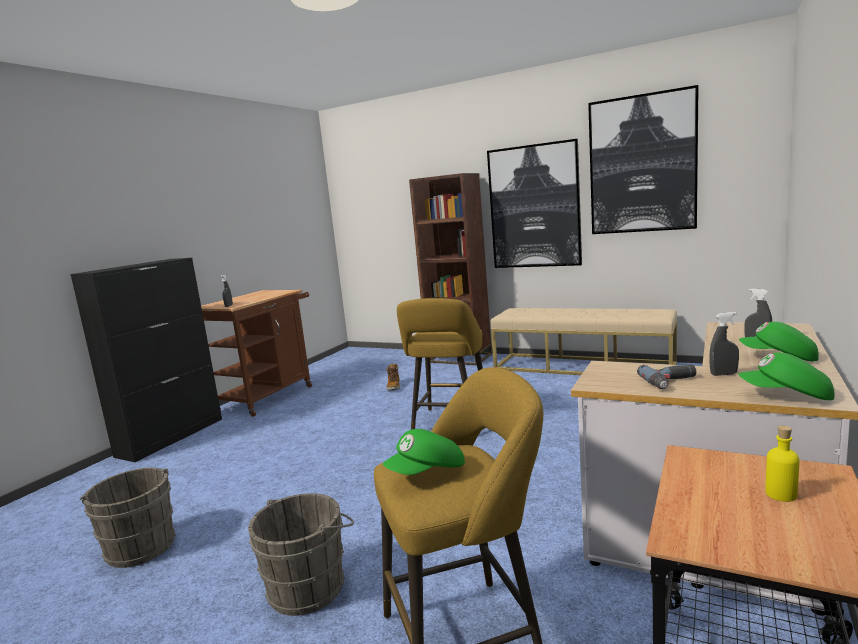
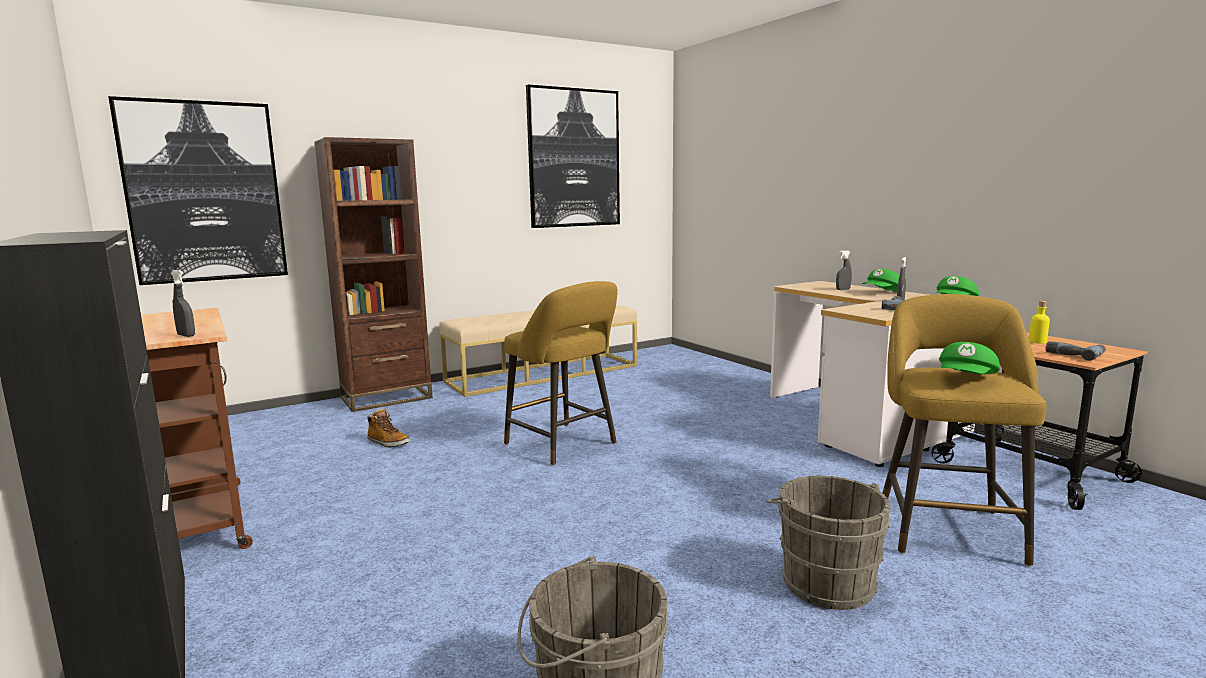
camera: 60 degrees left, 0 degrees up
green cap [383,429,465,475] -> green cap turned 45 degrees clockwise [939,342,1000,374]
picture [487,139,582,268] -> picture moved to [108,96,288,285]
none -> power drill [1045,342,1106,361]

